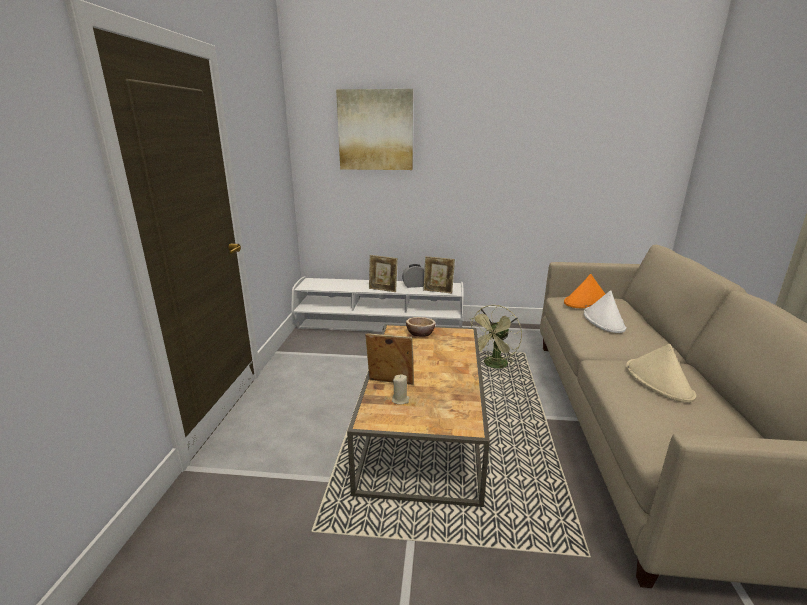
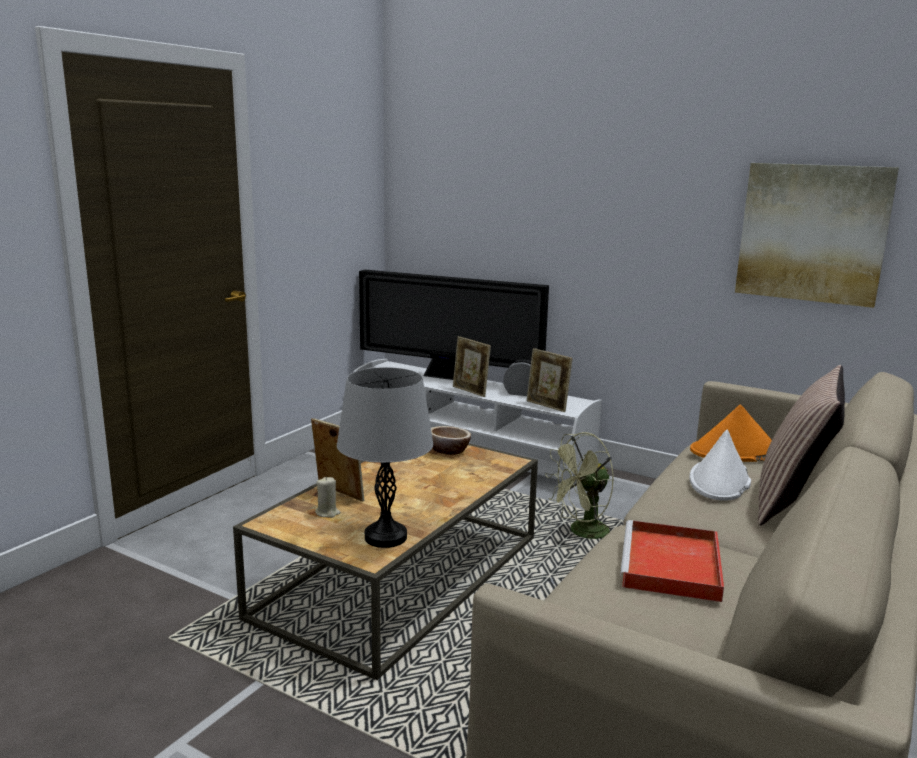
camera: 25 degrees right, 5 degrees down
picture [336,89,413,170] -> picture moved to [735,163,899,308]
beige hat [626,343,696,403] -> red tray [620,520,724,602]
none -> grey table lamp [337,367,434,548]
none -> television [359,270,549,380]
none -> pillow [758,365,845,525]

